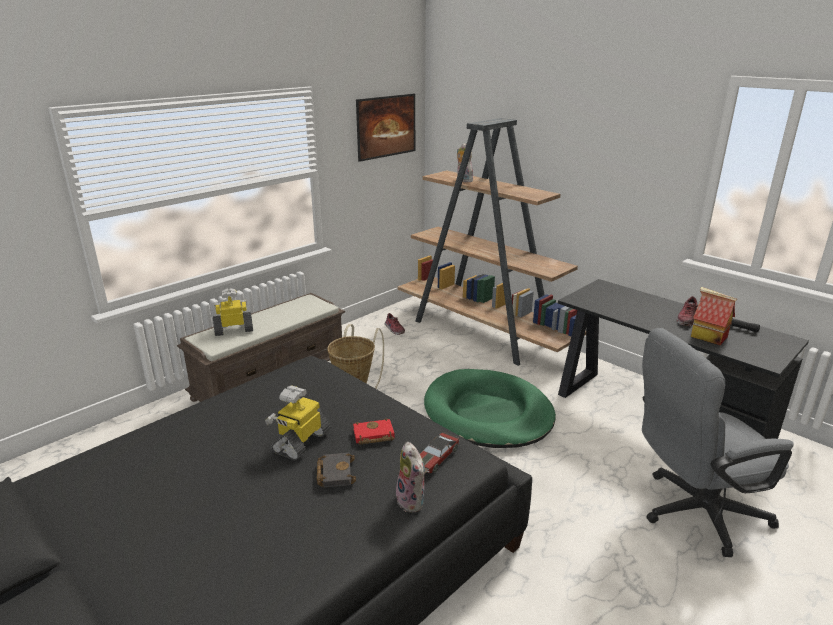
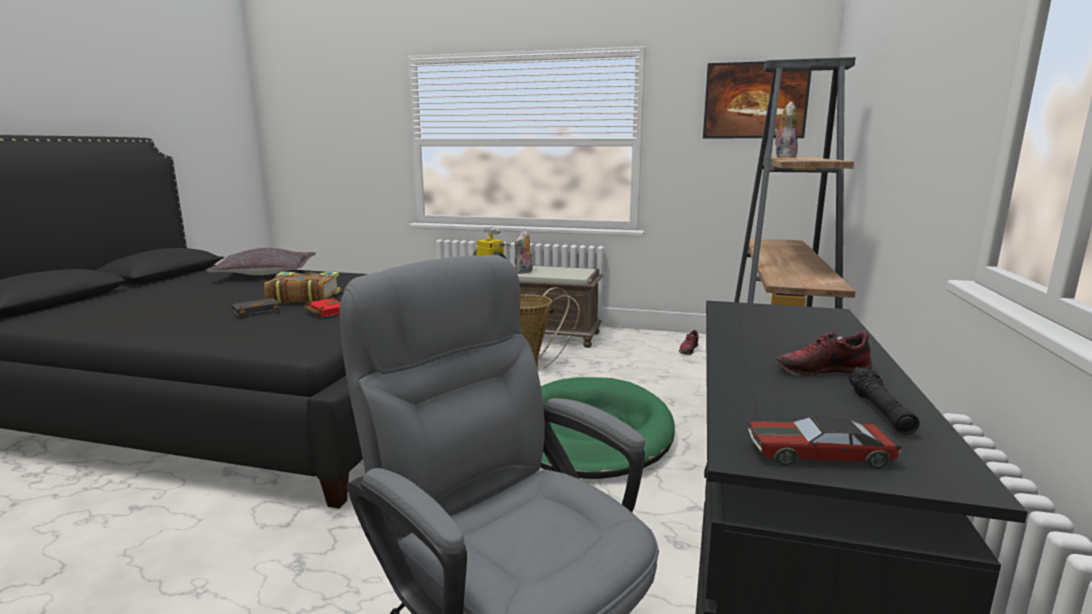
camera: 60 degrees right, 10 degrees down
toy robot [265,385,330,460] -> book [264,272,341,304]
plush toy [396,442,427,513] -> plush toy moved to [515,230,533,274]
toy car [420,432,459,473] -> toy car moved to [748,416,902,469]
toy house [691,287,737,345] -> none
none -> grey pillow [207,248,316,275]

